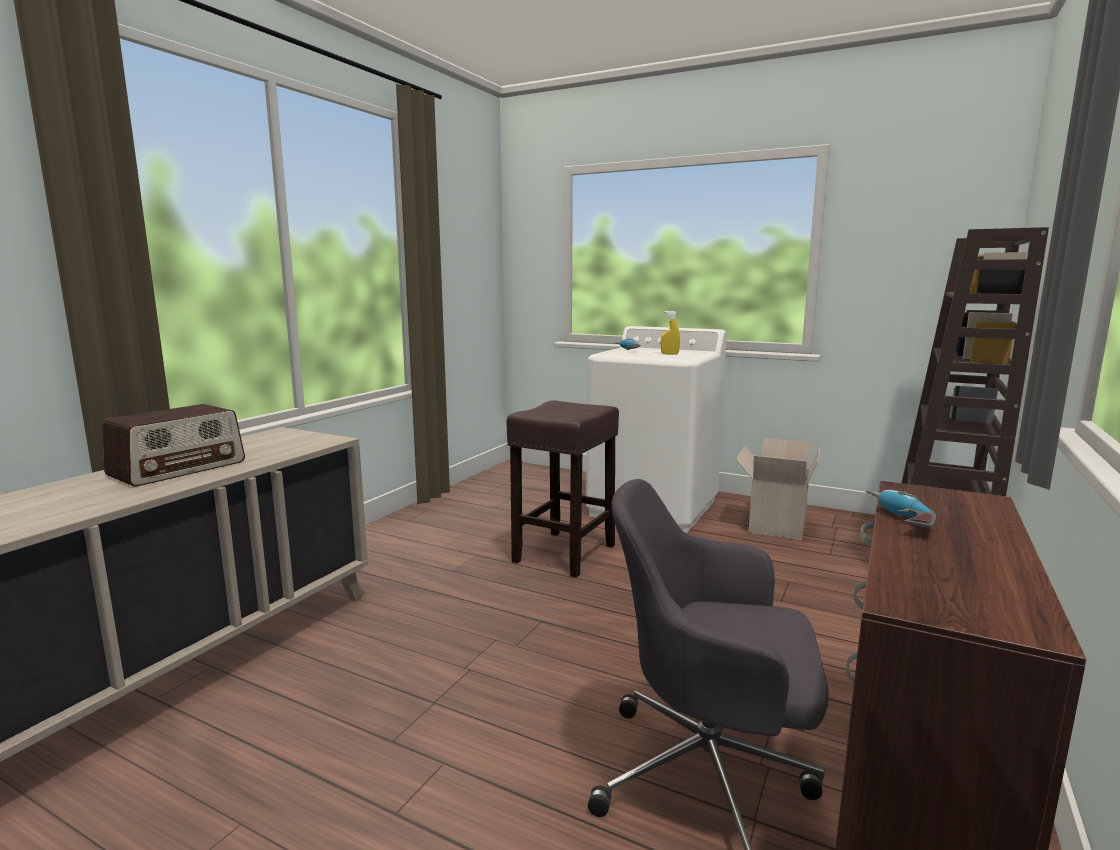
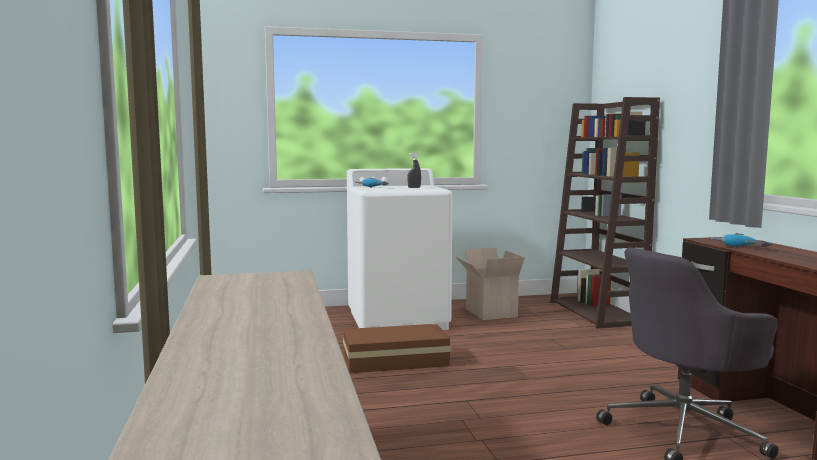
camera: 40 degrees left, 5 degrees down
radio [103,404,245,487] -> none
brown stool [506,400,619,578] -> brown storage box [343,324,451,373]
yellow spray bottle [661,311,680,355] -> grey spray bottle [407,153,421,188]

